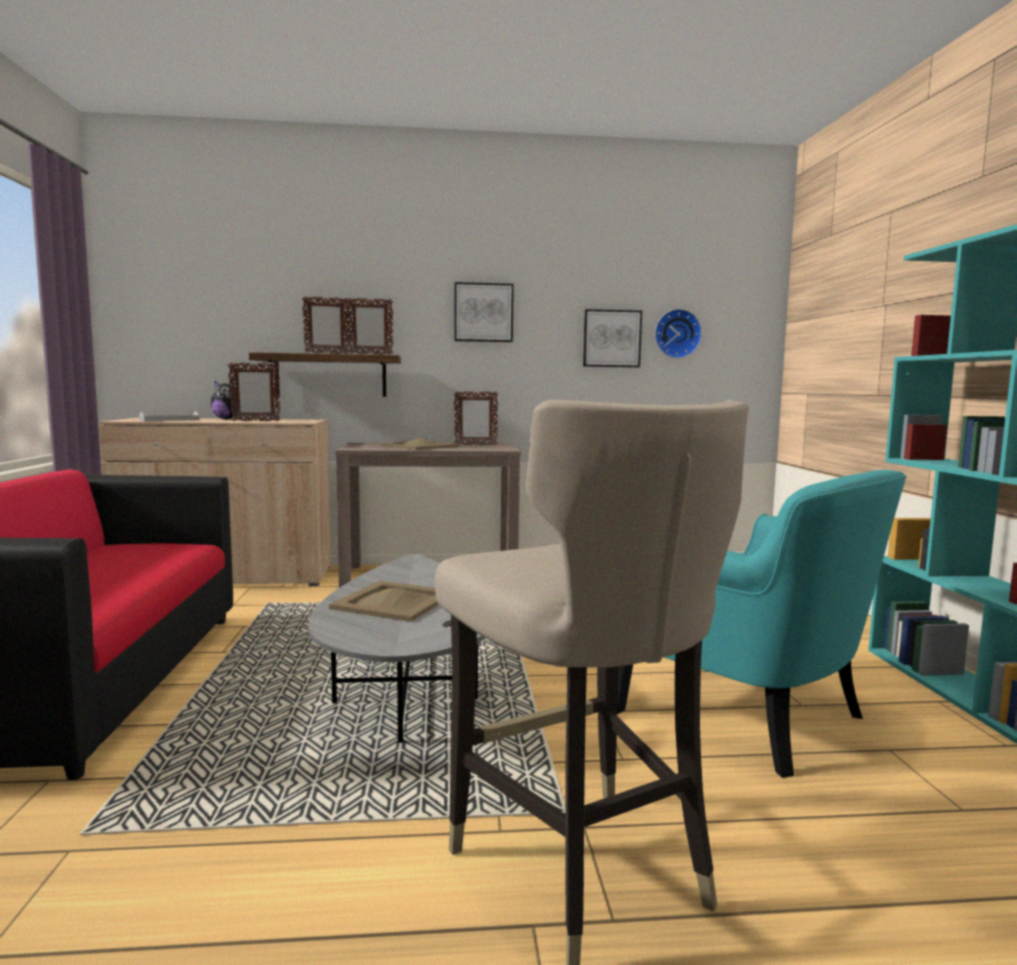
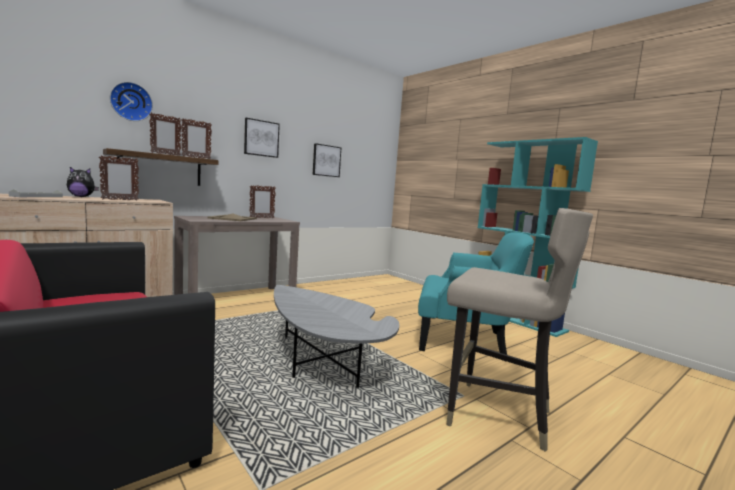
camera: 35 degrees left, 0 degrees up
beige tray [329,581,439,622] -> none
wall clock [654,309,702,359] -> wall clock moved to [110,82,153,121]

